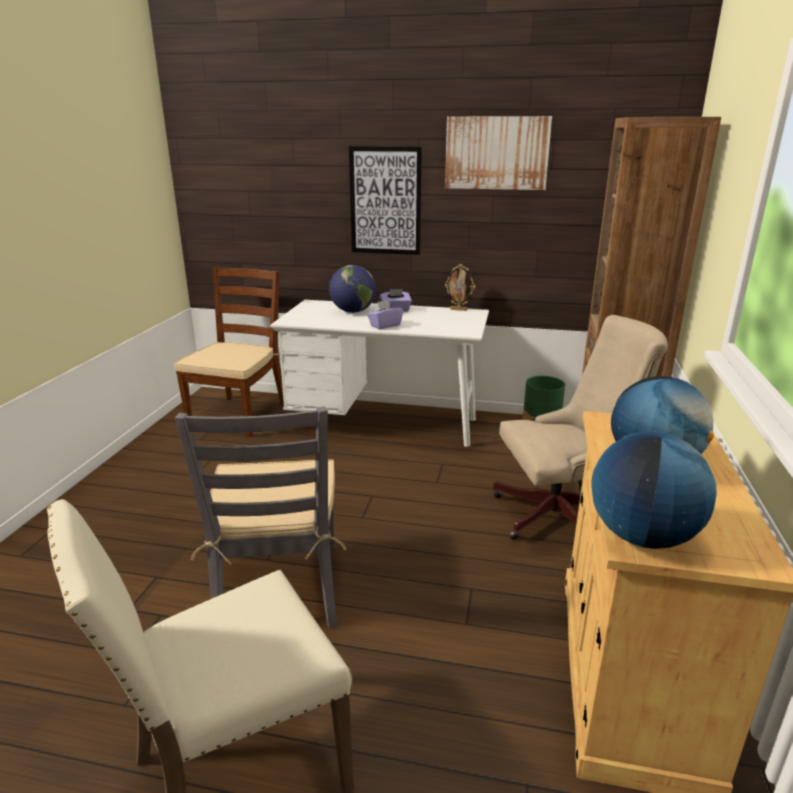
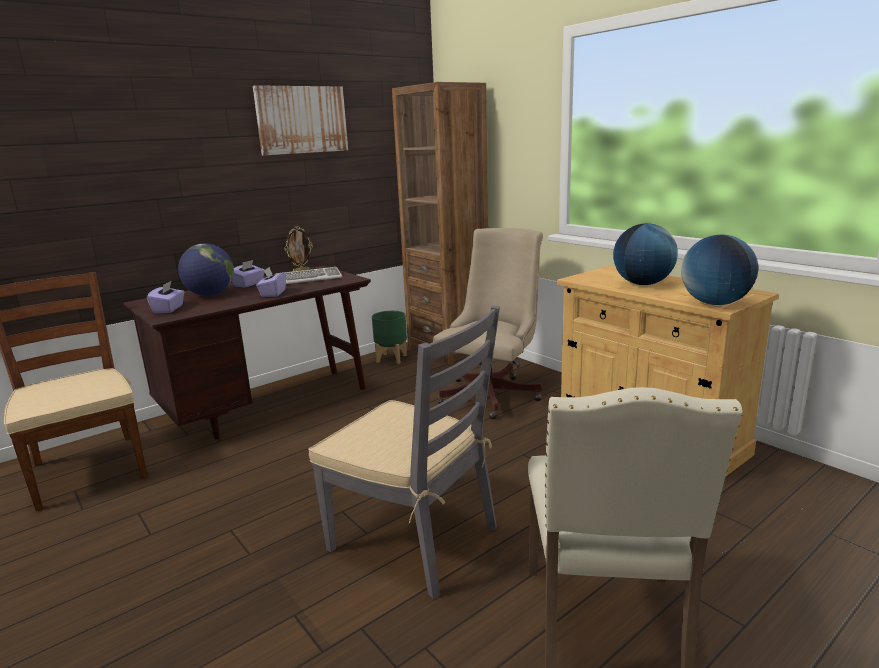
camera: 50 degrees left, 5 degrees down
white desk [270,300,489,447] -> brown desk [123,266,371,439]
picture [349,146,422,255] -> none
none -> purple tissue box [147,281,184,313]
none -> keyboard [276,267,343,284]

